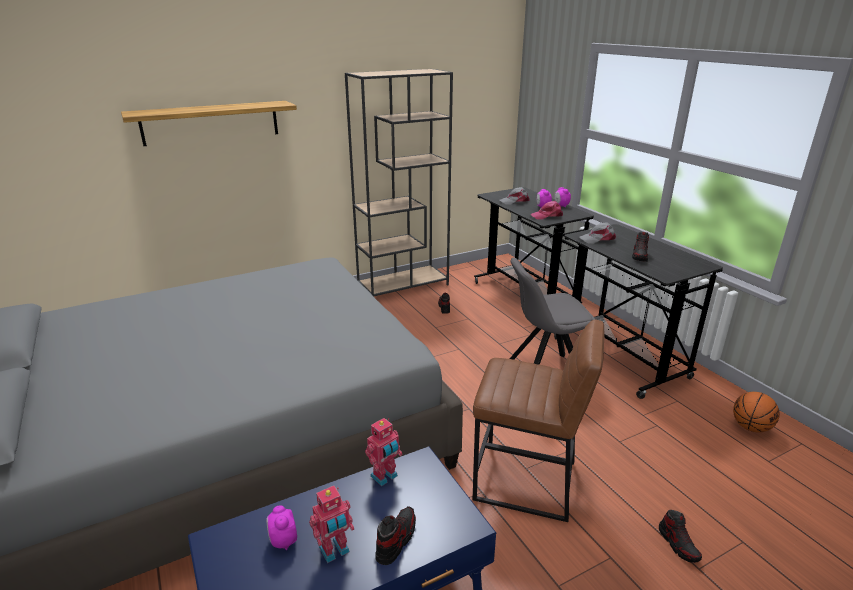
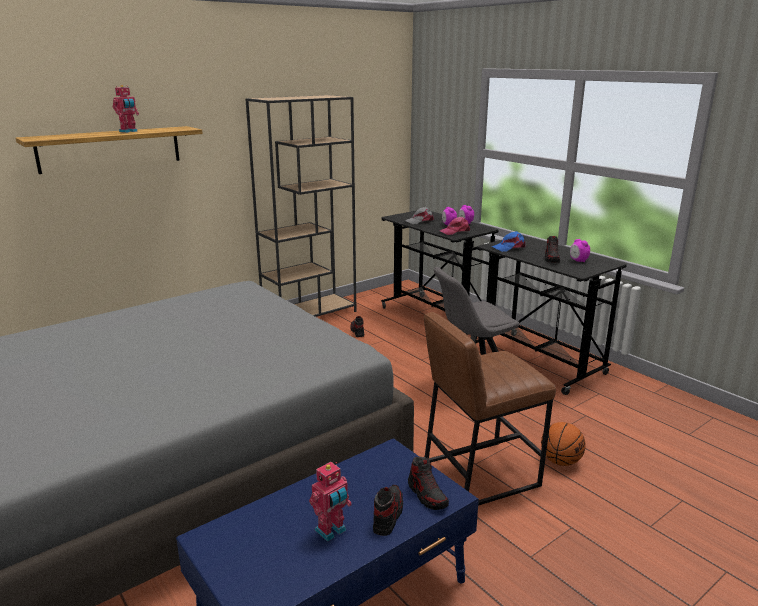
camera: 10 degrees left, 5 degrees down
alarm clock [266,505,297,550] -> alarm clock moved to [570,239,590,263]
toy robot [365,418,402,486] -> toy robot moved to [113,85,139,133]
brown chair [473,319,604,522] -> brown chair turned 150 degrees clockwise [424,312,556,506]
grey cap [579,222,616,243] -> blue cap [492,231,525,252]
shoe [659,510,702,563] -> shoe moved to [408,457,449,510]
basketball [733,392,780,432] -> basketball moved to [541,422,586,466]

